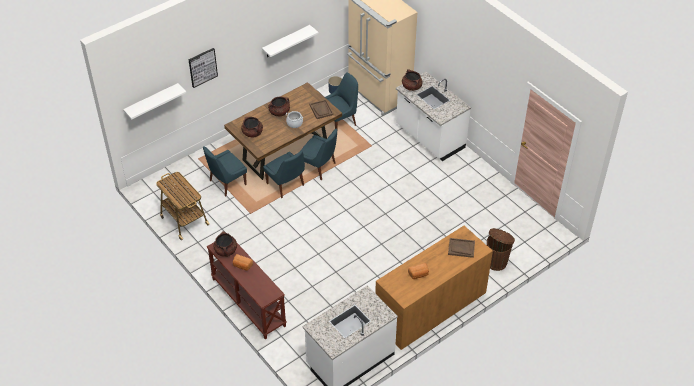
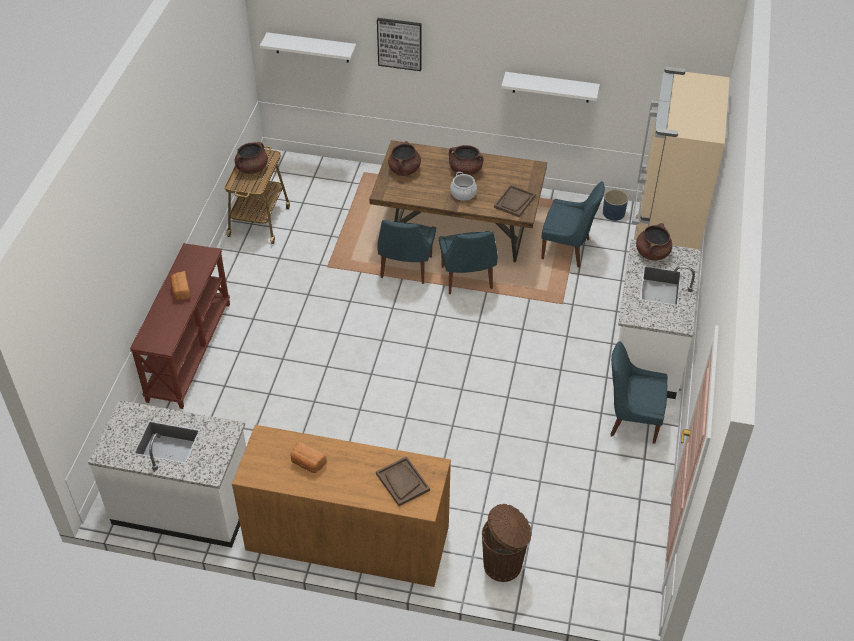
camera: 50 degrees right, 0 degrees up
blue chair [203,146,247,196] -> blue chair moved to [610,341,668,444]
brown cooking pot [214,231,237,257] -> brown cooking pot moved to [235,142,268,174]

